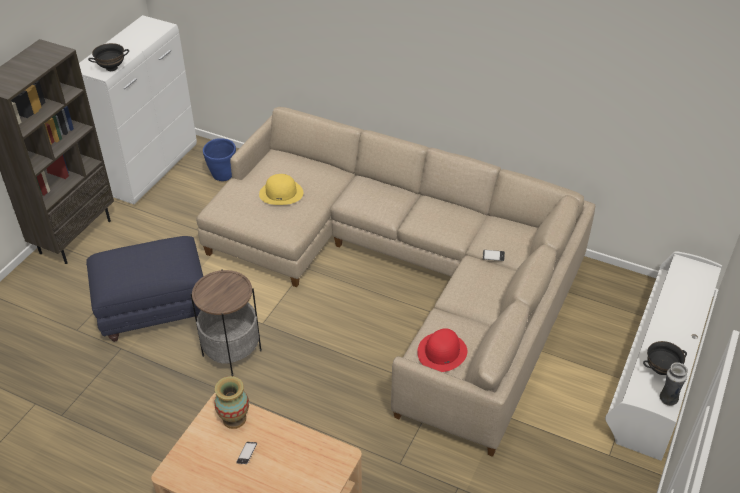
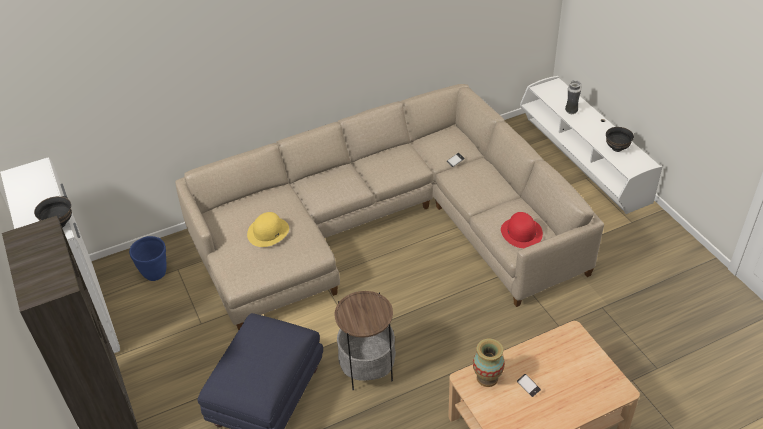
camera: 50 degrees left, 0 degrees up
vase [660,362,688,406] -> vase moved to [565,80,581,114]

